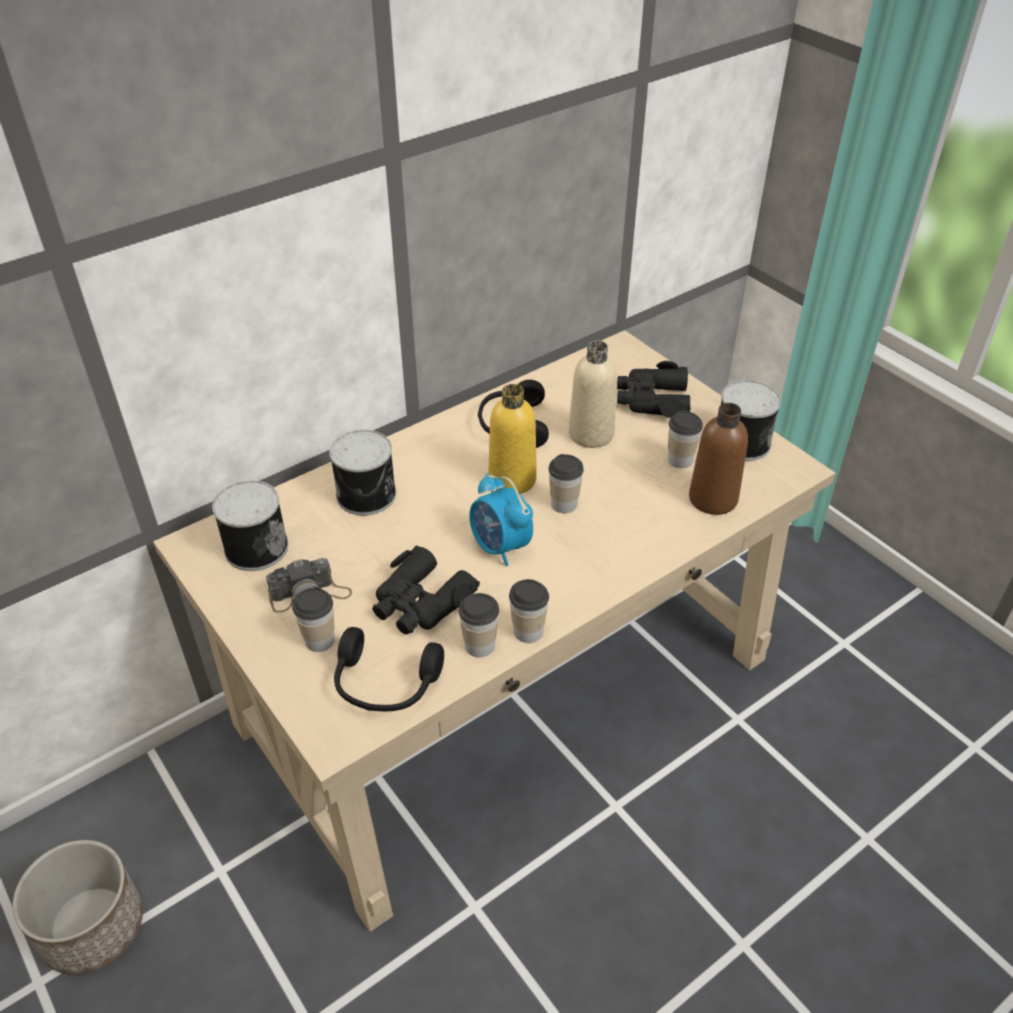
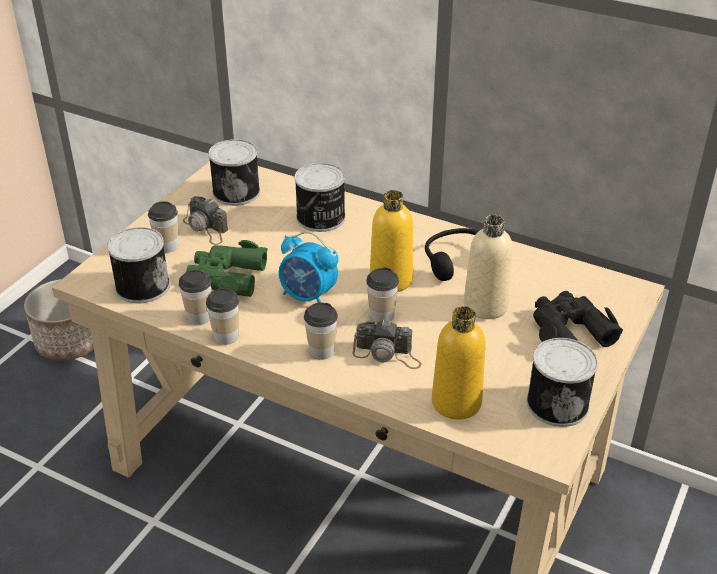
camera: 65 degrees right, 5 degrees down
black headphones [334,627,444,712] -> can [107,227,170,304]
black binoculars [372,545,480,634] -> green binoculars [186,240,268,297]
alarm clock [469,473,533,566] -> alarm clock turned 90 degrees counterclockwise [279,231,338,303]
cup [668,410,703,468] -> cup moved to [304,303,338,360]
brown bottle [689,403,748,515] -> yellow bottle [432,306,485,420]
none -> camera [352,320,422,369]

